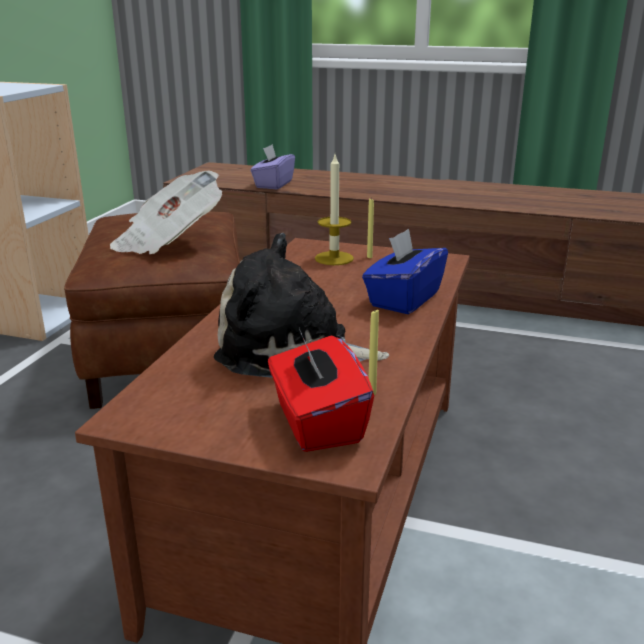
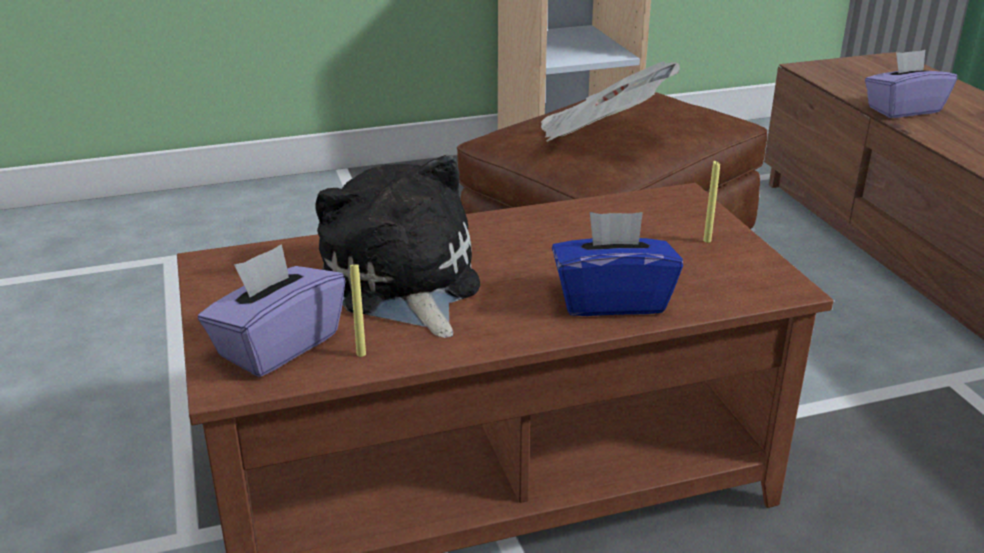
camera: 55 degrees right, 5 degrees up
red tissue box [268,328,374,452] -> purple tissue box [198,244,345,377]
candle [315,155,354,265] -> none

